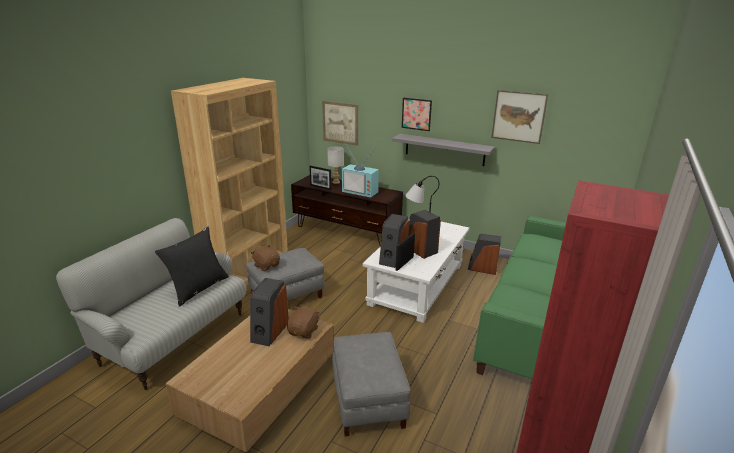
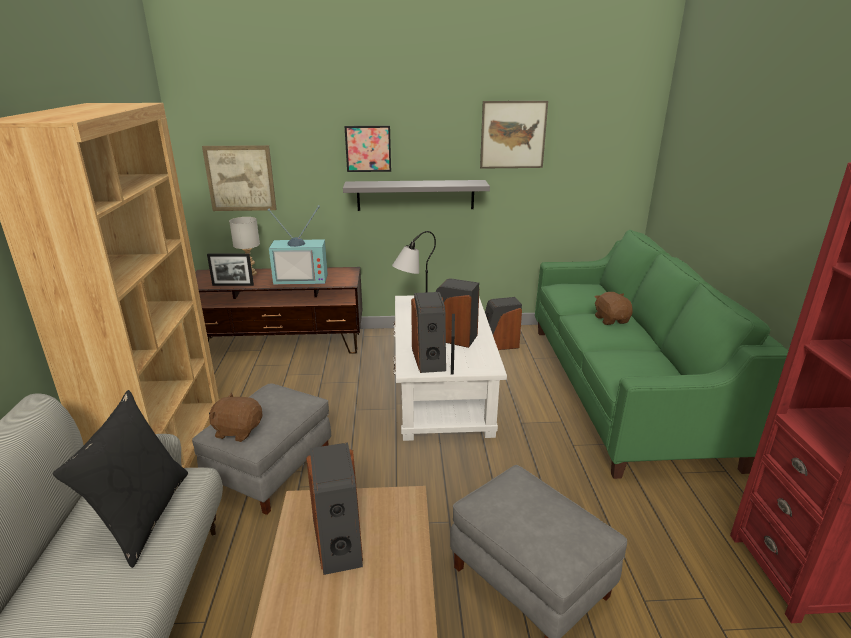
camera: 30 degrees left, 0 degrees up
brown plush toy [287,306,320,339] -> brown plush toy moved to [595,292,633,325]

